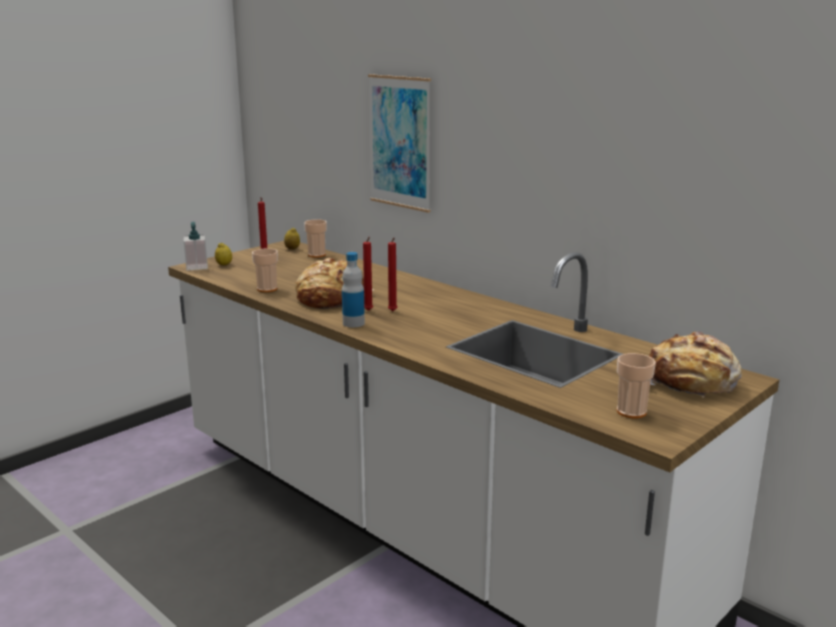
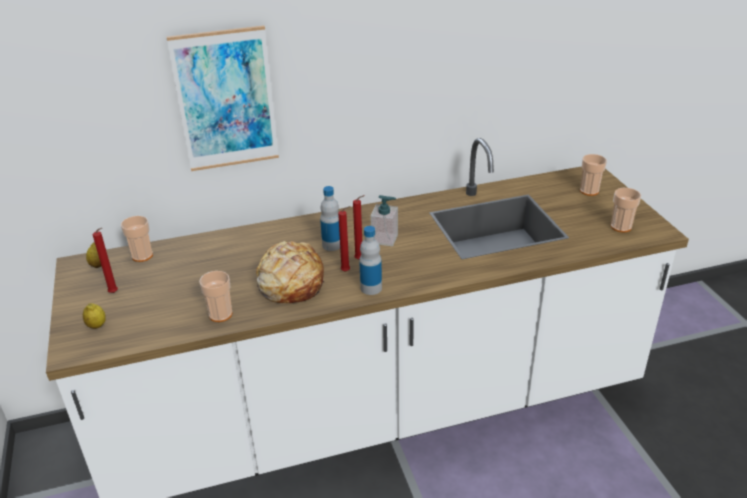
camera: 60 degrees left, 15 degrees up
soap dispenser [184,222,208,270] -> soap dispenser moved to [370,195,398,246]
bread [649,331,742,398] -> cup [580,154,607,196]
none -> bottle [320,186,340,251]

